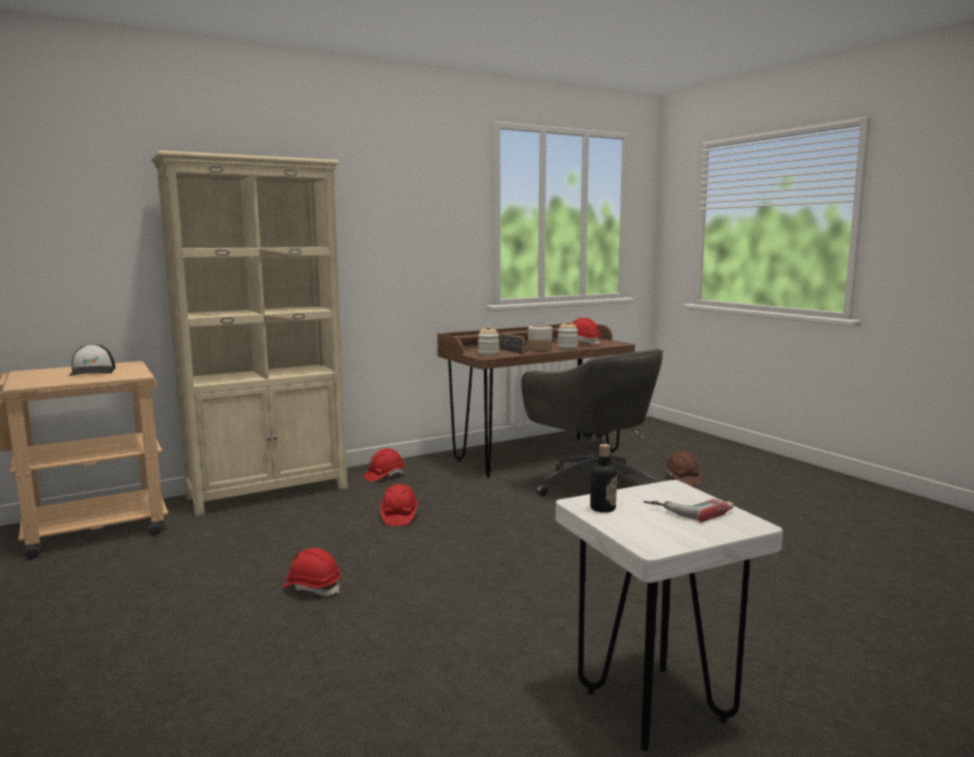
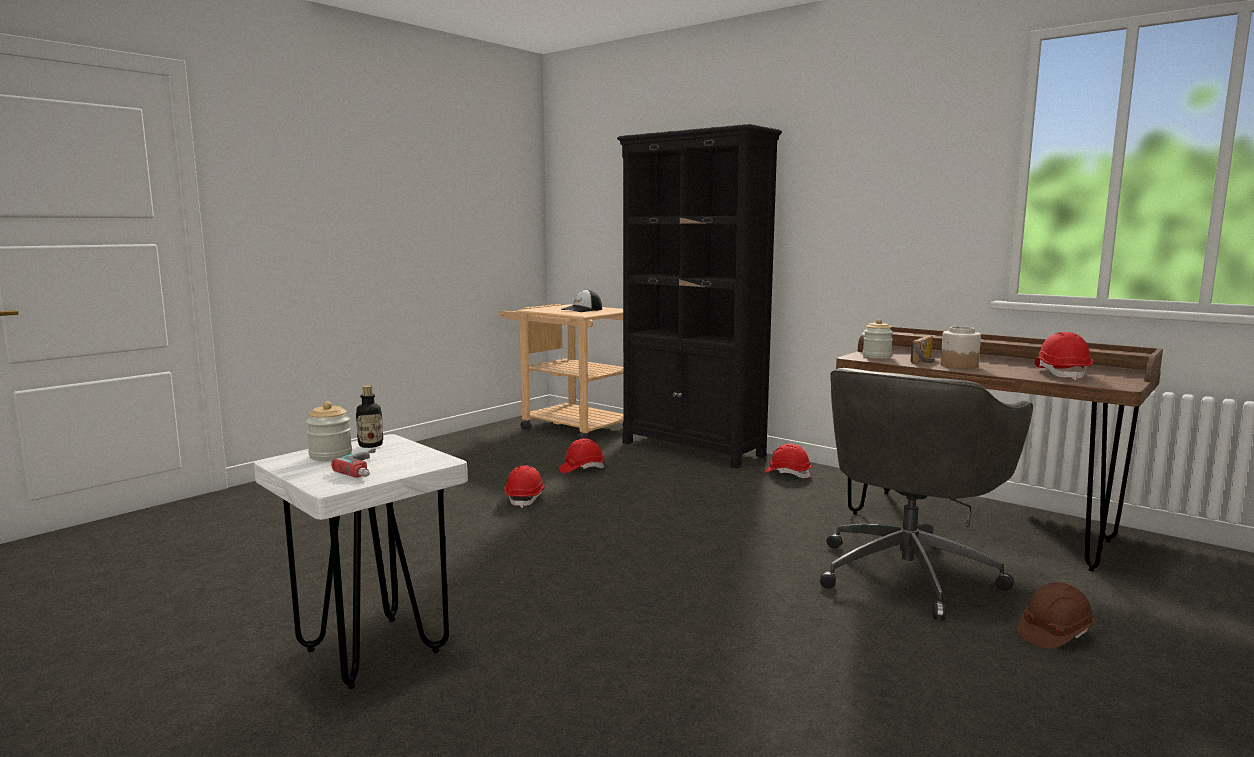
camera: 70 degrees right, 0 degrees up
beige bookcase [151,150,348,516] -> black bookcase [617,124,782,469]
red hard hat [380,484,418,526] -> red hard hat moved to [559,439,604,473]
jar [557,321,578,349] -> jar moved to [306,401,352,461]

